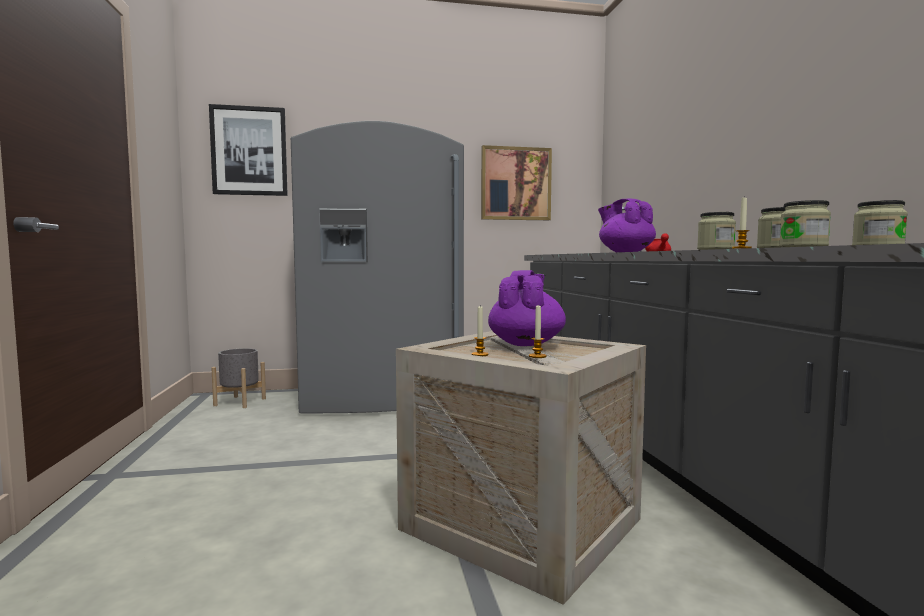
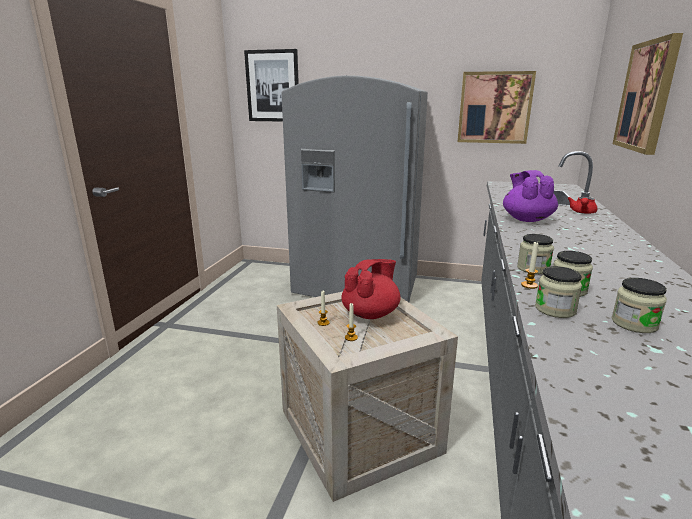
camera: 25 degrees right, 15 degrees up
grey planter [211,348,266,408] -> none
purple teapot [488,270,566,346] -> red teapot [341,259,400,319]
none -> picture [613,33,683,155]

